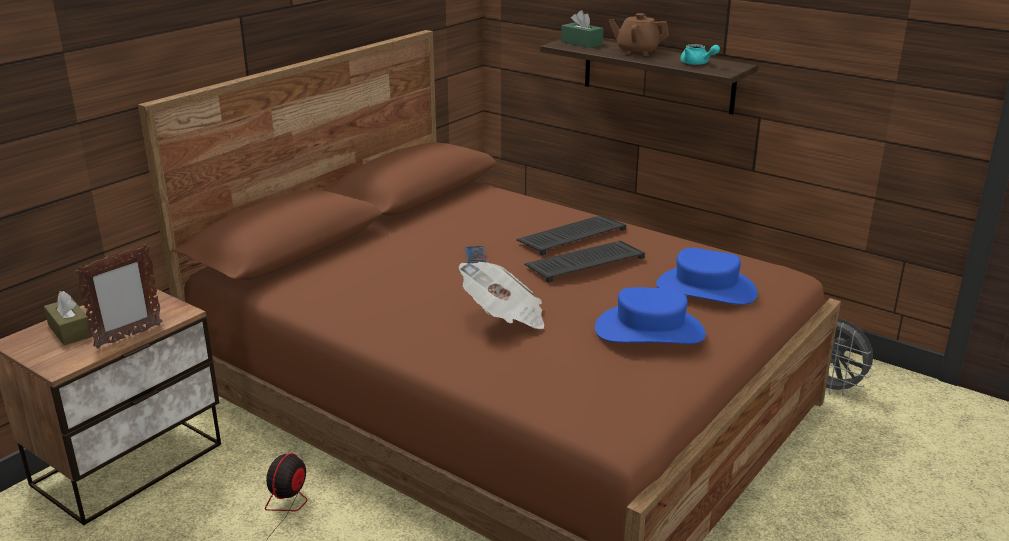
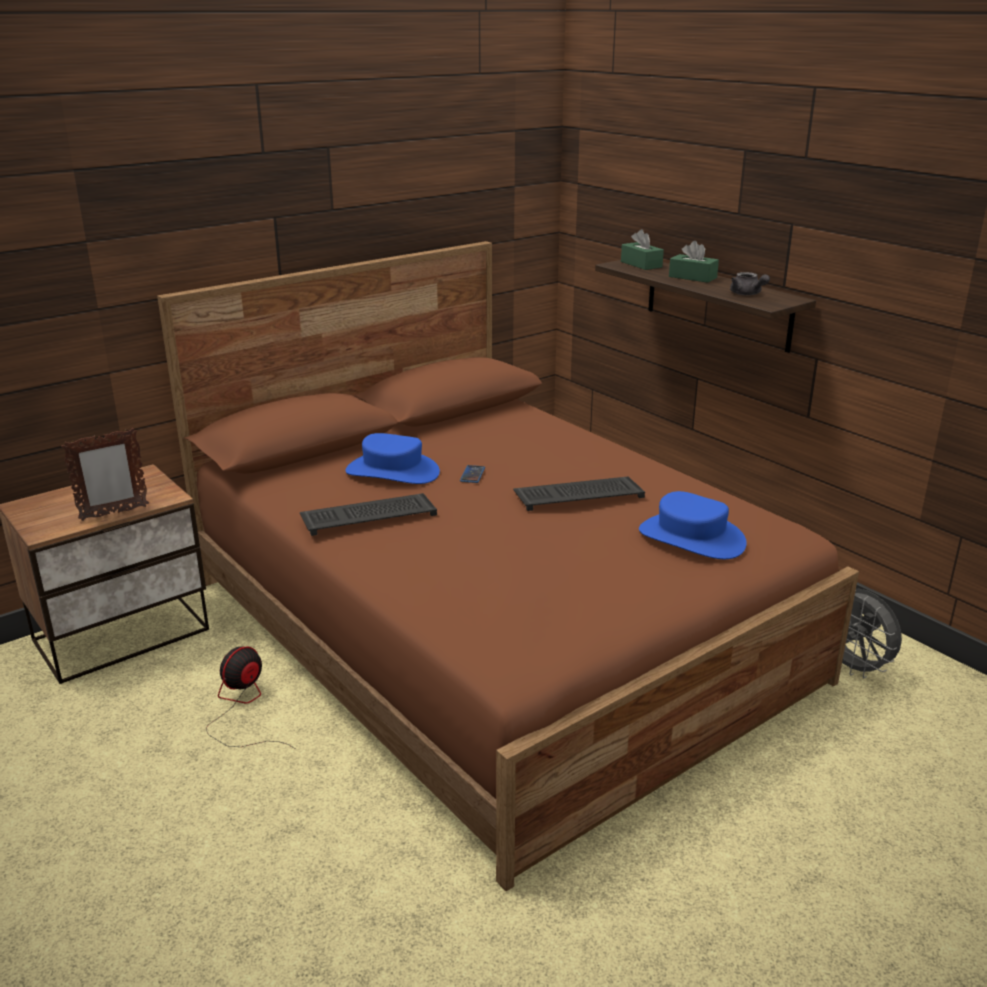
camera: 15 degrees right, 0 degrees up
brown tissue box [44,291,92,345] -> none
newspaper [459,262,544,329] -> none
keyboard [516,215,626,255] -> keyboard moved to [300,493,437,536]
blue hat [595,287,706,344] -> blue hat moved to [345,433,440,484]
brown teapot [609,13,669,56] -> green tissue box [669,241,719,283]
turquoise teapot [680,44,720,65] -> grey teapot [730,272,770,295]

